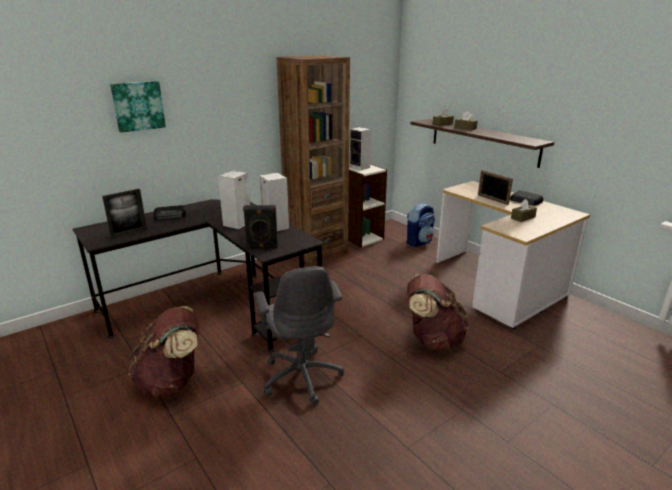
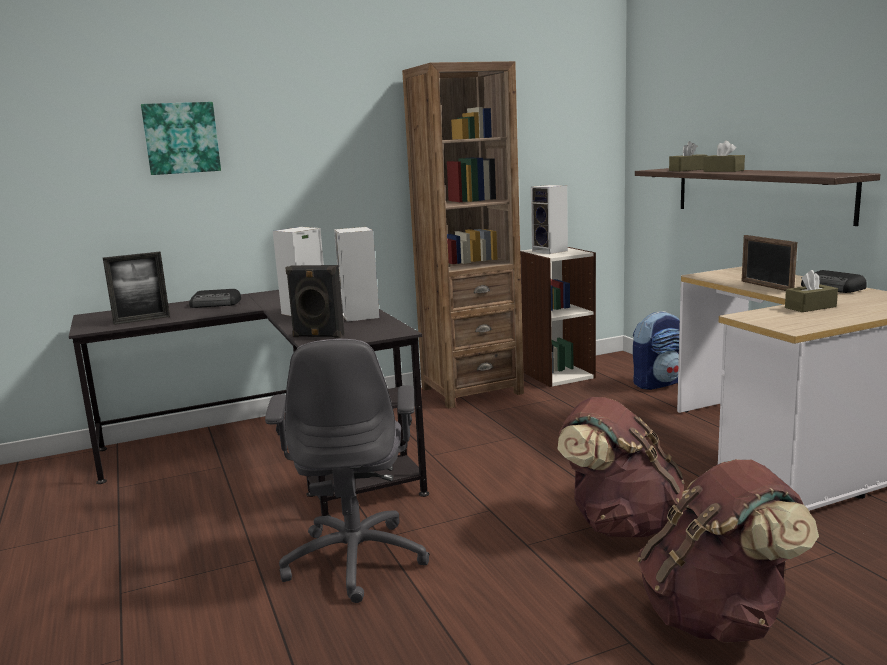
camera: 15 degrees right, 10 degrees down
brown backpack [129,306,200,397] -> brown backpack moved to [637,459,819,643]

